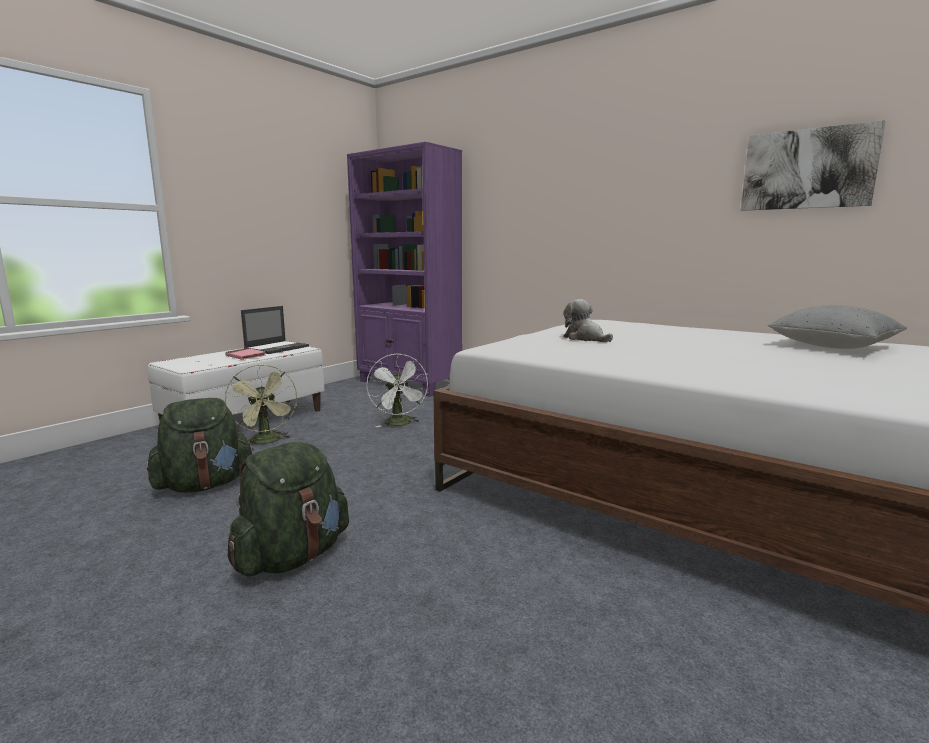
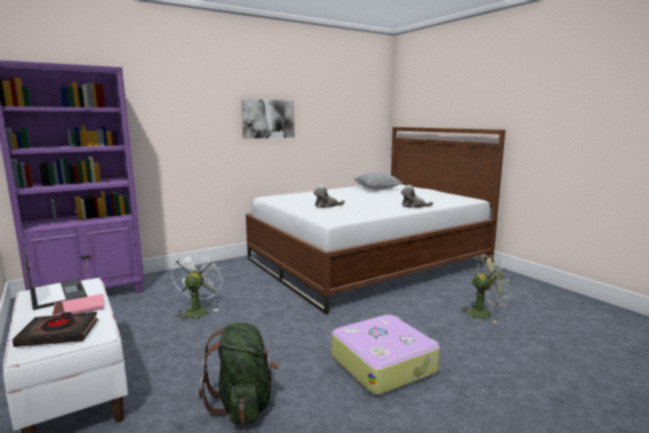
camera: 70 degrees left, 0 degrees up
green fan [225,364,297,444] -> green fan moved to [459,255,511,323]
green backpack [228,442,349,576] -> suitcase [332,314,440,395]
white fan [366,354,428,427] -> white fan turned 90 degrees counterclockwise [172,251,224,321]
picture [741,120,886,211] -> picture moved to [241,99,295,139]
none -> black book [12,312,98,347]
none -> plush toy [401,185,433,208]

